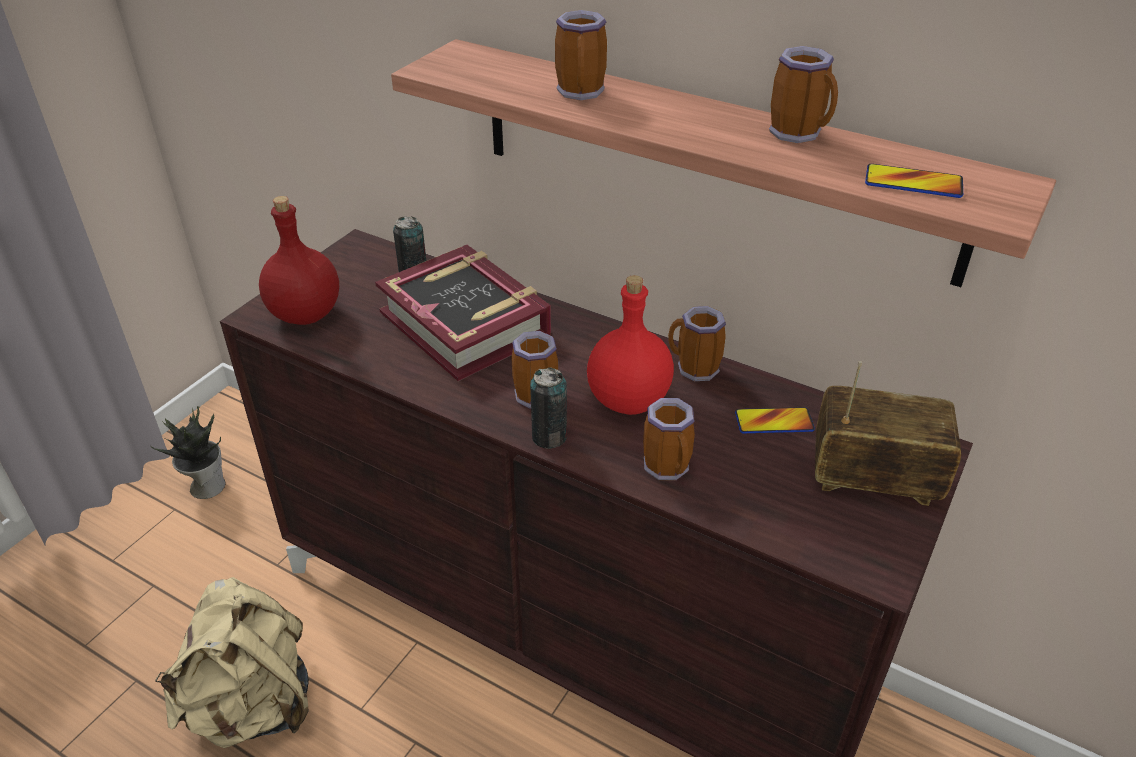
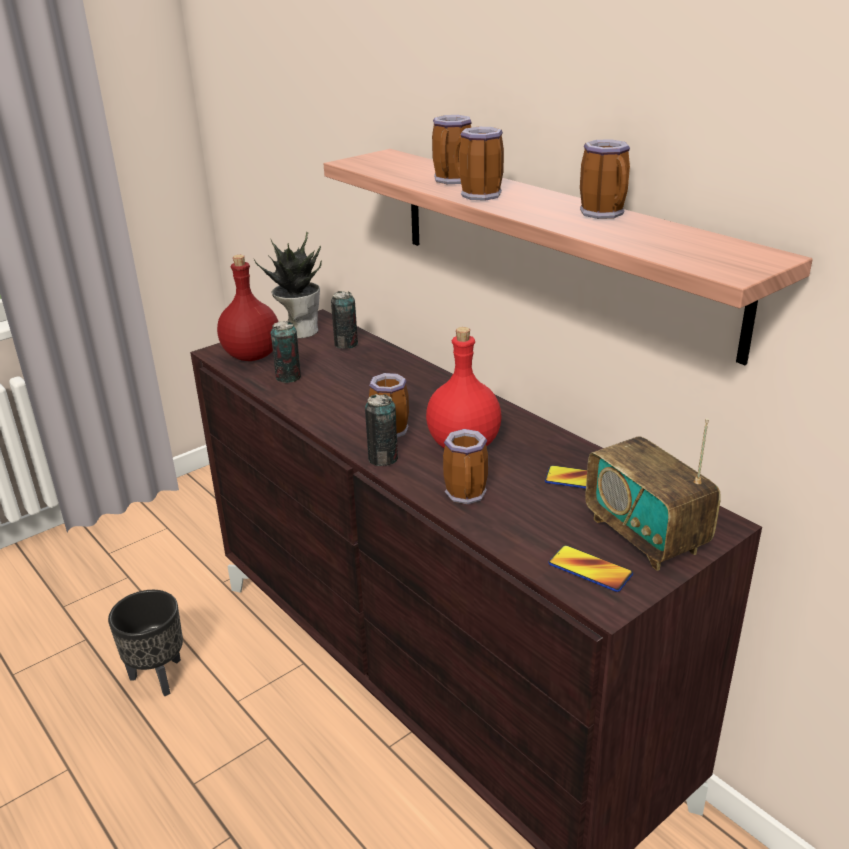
camera: 20 degrees right, 10 degrees down
potted plant [151,406,226,499] -> potted plant moved to [254,232,322,338]
beige backpack [155,577,309,748] -> black planter [108,590,183,697]
book [375,245,551,381] -> none
mug [668,306,726,381] -> mug moved to [454,127,504,201]
radio [815,361,961,506] -> radio turned 150 degrees counterclockwise [585,418,721,571]
phone [865,164,963,198] -> phone moved to [548,545,633,592]
none -> can [270,321,301,383]

